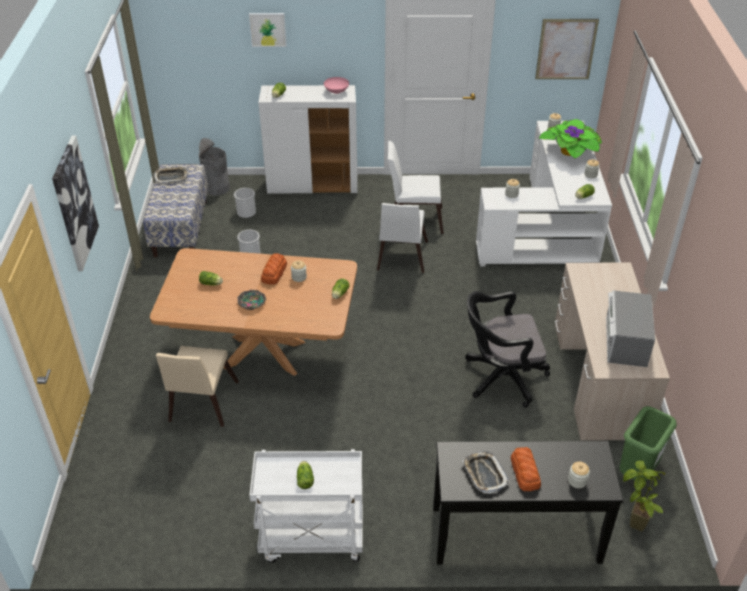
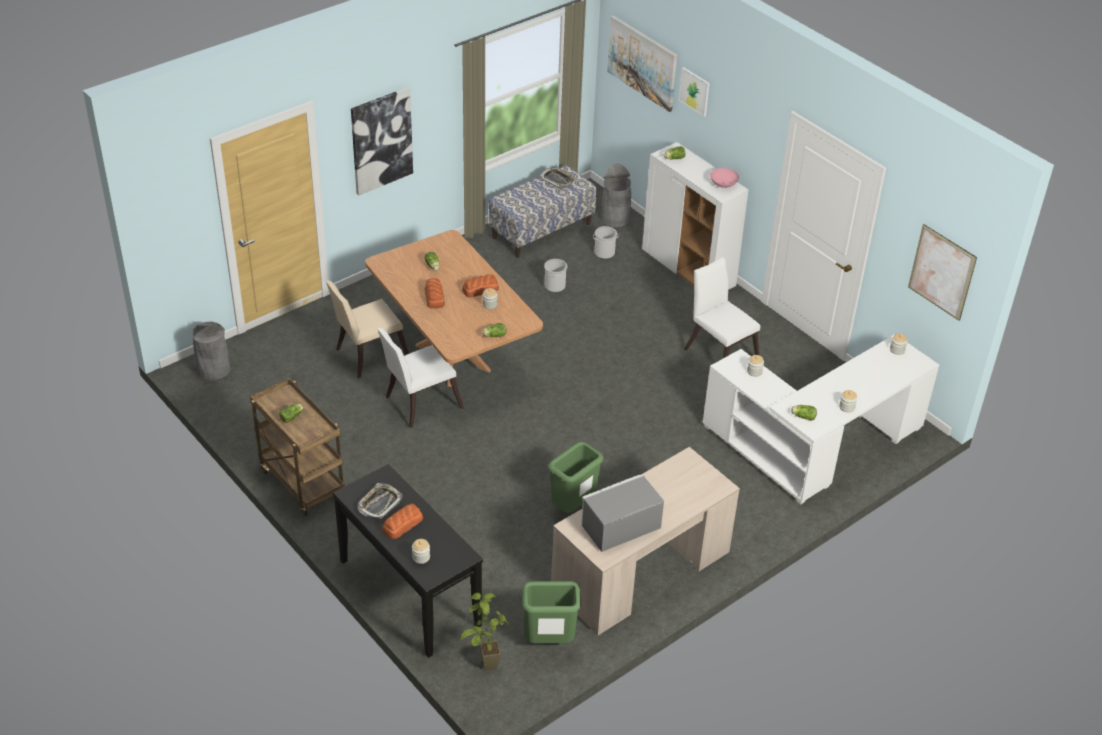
camera: 50 degrees right, 0 degrees up
bowl [237,290,266,310] -> bread [425,278,445,309]
white cart [249,449,363,563] -> brown cart [250,378,345,516]
white chair [377,203,428,273] -> white chair moved to [378,328,464,428]
black office chair [465,291,550,408] -> green trash can [548,442,603,513]
potted plant [539,119,602,159] -> none
none -> grey trash can [193,321,231,380]
none -> picture [607,15,677,112]

